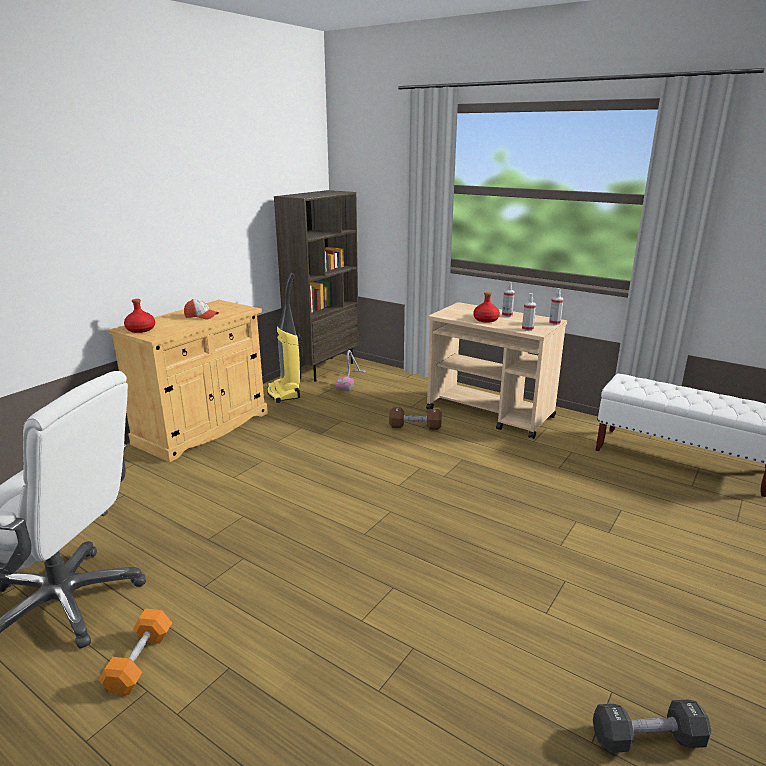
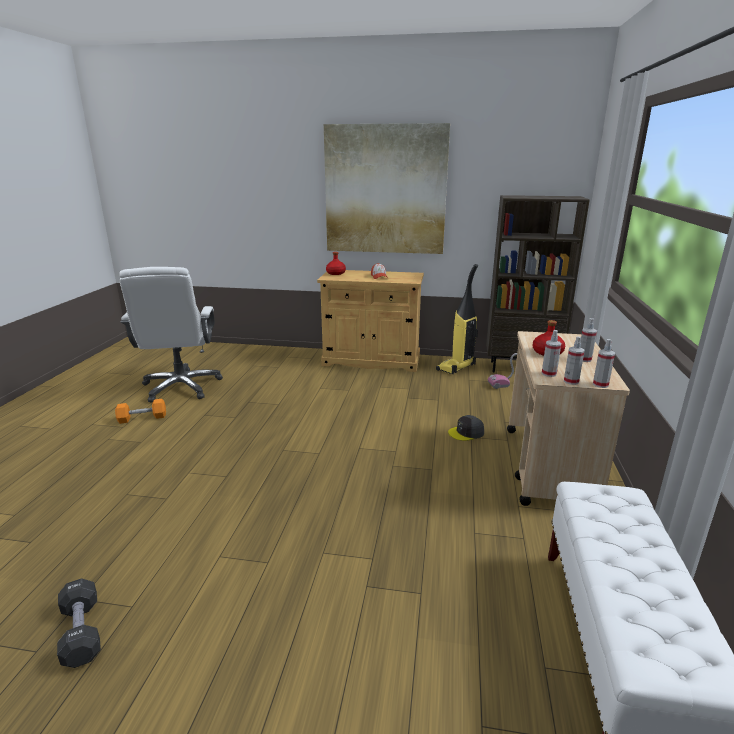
camera: 65 degrees right, 0 degrees up
brown dumbbell [389,407,442,430] -> grey cap [448,415,484,441]
none -> picture [324,123,450,254]
none -> spray bottle [564,337,584,385]

